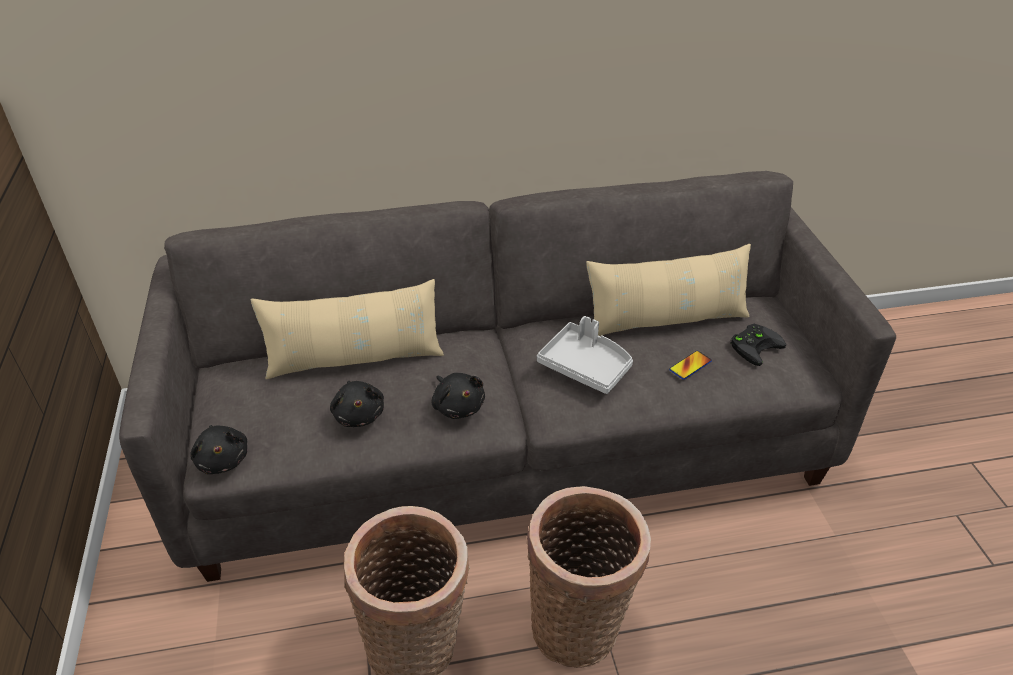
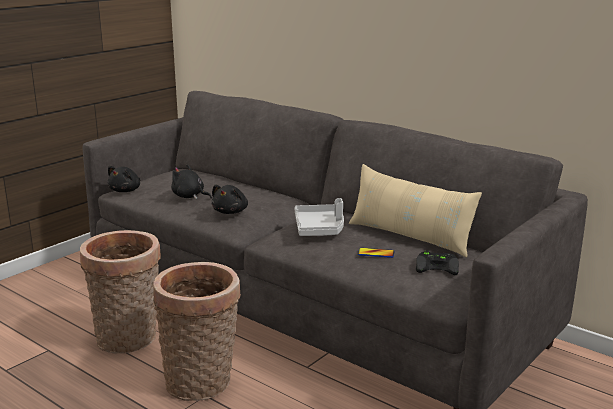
camera: 50 degrees right, 20 degrees down
beige pillow [251,279,444,379] -> none
black plush toy [330,381,384,427] -> black plush toy turned 90 degrees clockwise [171,164,212,199]

